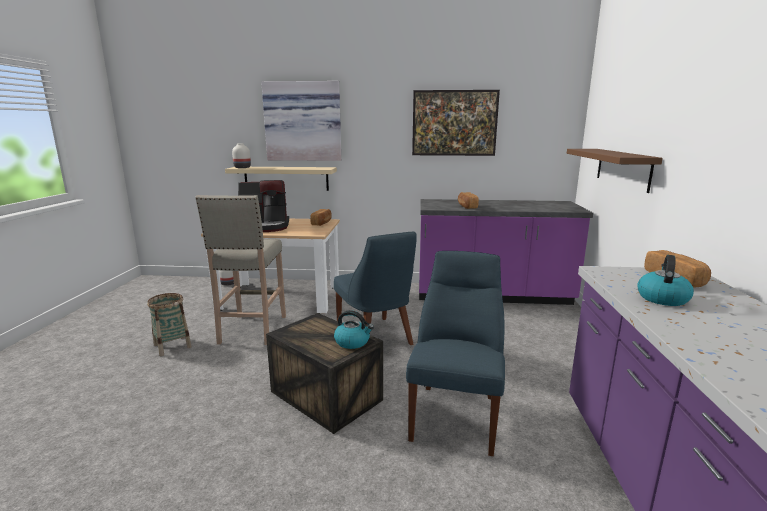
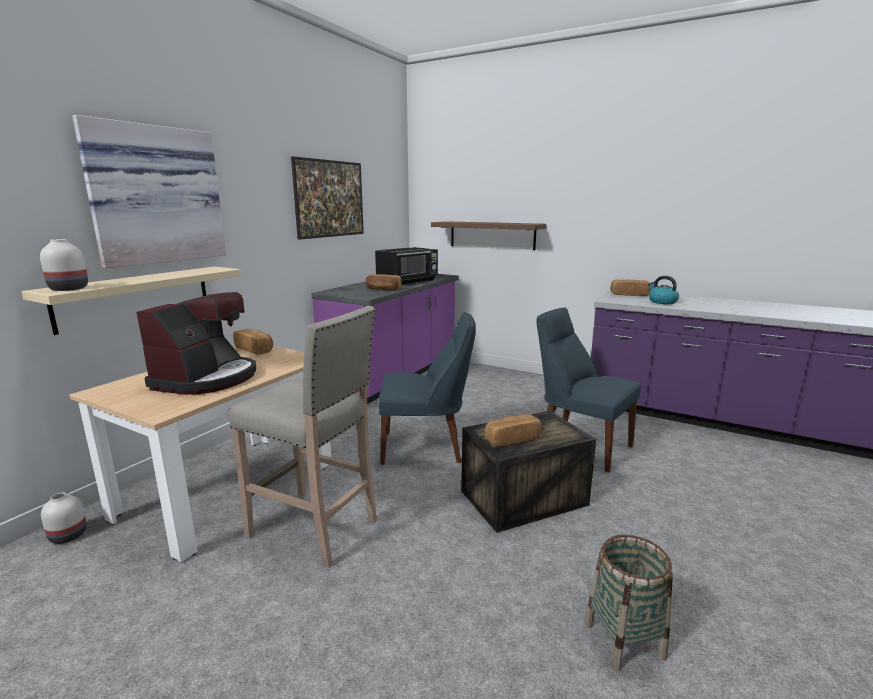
camera: 65 degrees left, 0 degrees up
basket [147,293,192,356] -> basket moved to [585,535,673,671]
kettle [334,310,374,349] -> none
none -> black microwave [375,247,438,284]
none -> bread [484,414,541,446]

